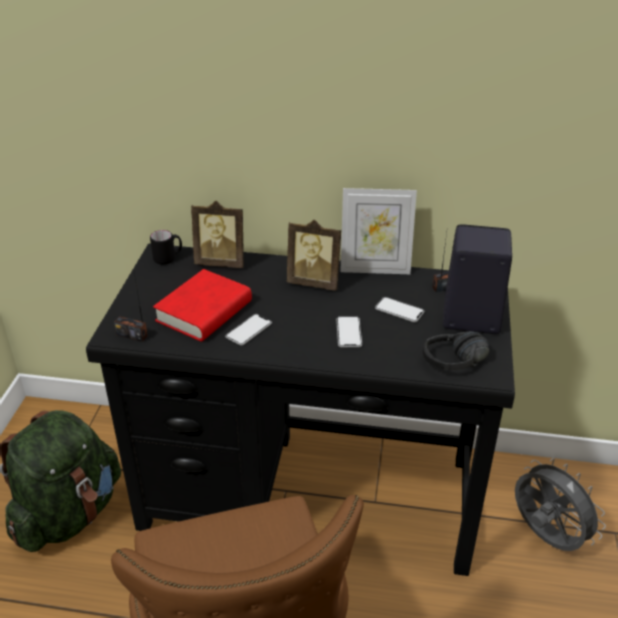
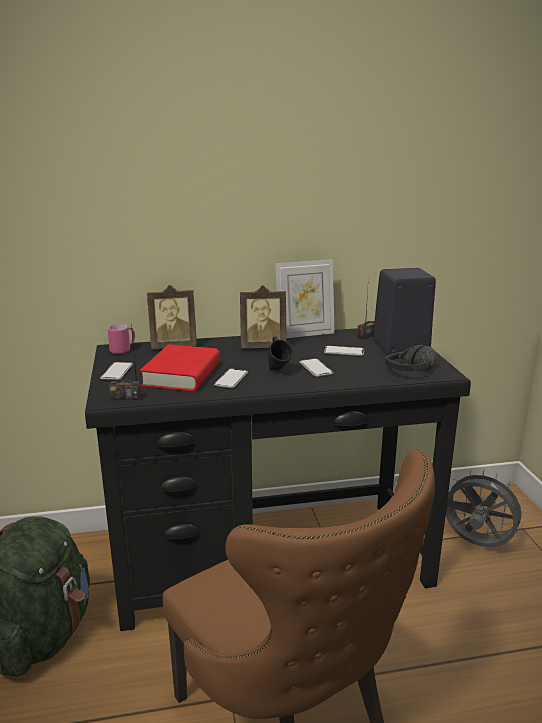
camera: 20 degrees left, 15 degrees down
black mug [150,230,182,264] -> pink mug [107,324,135,354]
none -> phone [100,362,133,380]
none -> blue mug [268,336,294,370]

